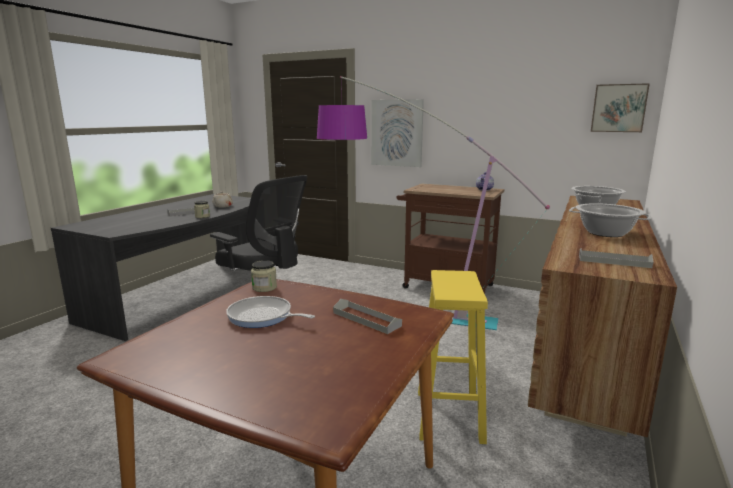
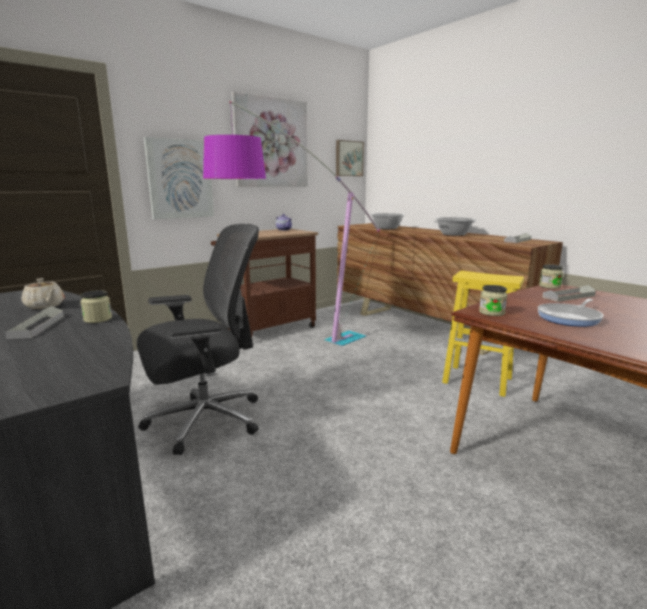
camera: 65 degrees left, 0 degrees up
none -> picture [231,91,308,187]
none -> jar [539,264,563,289]

